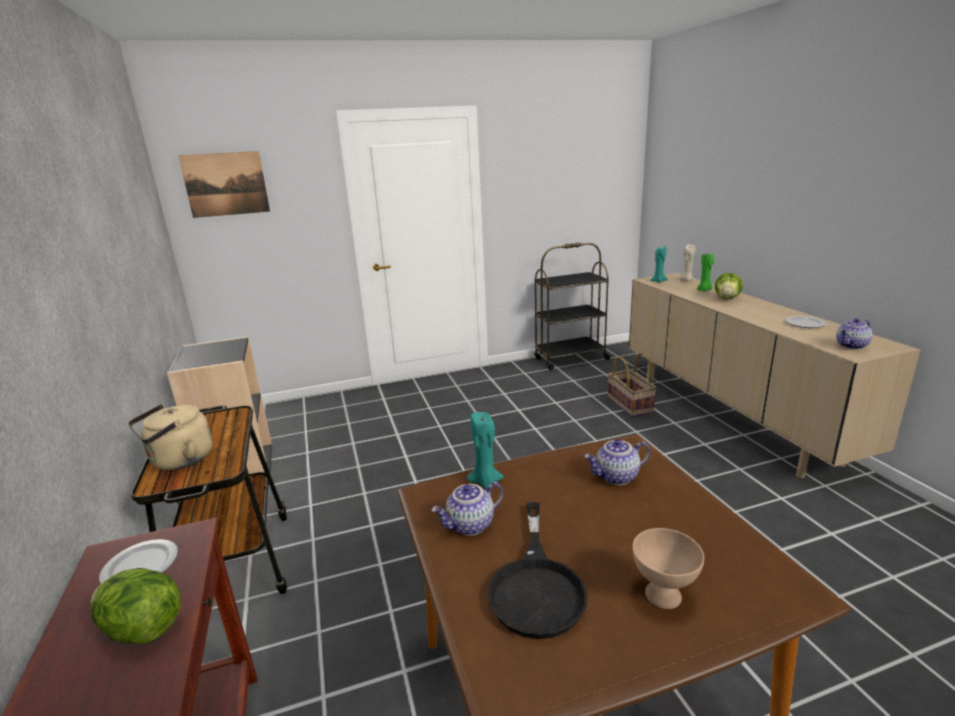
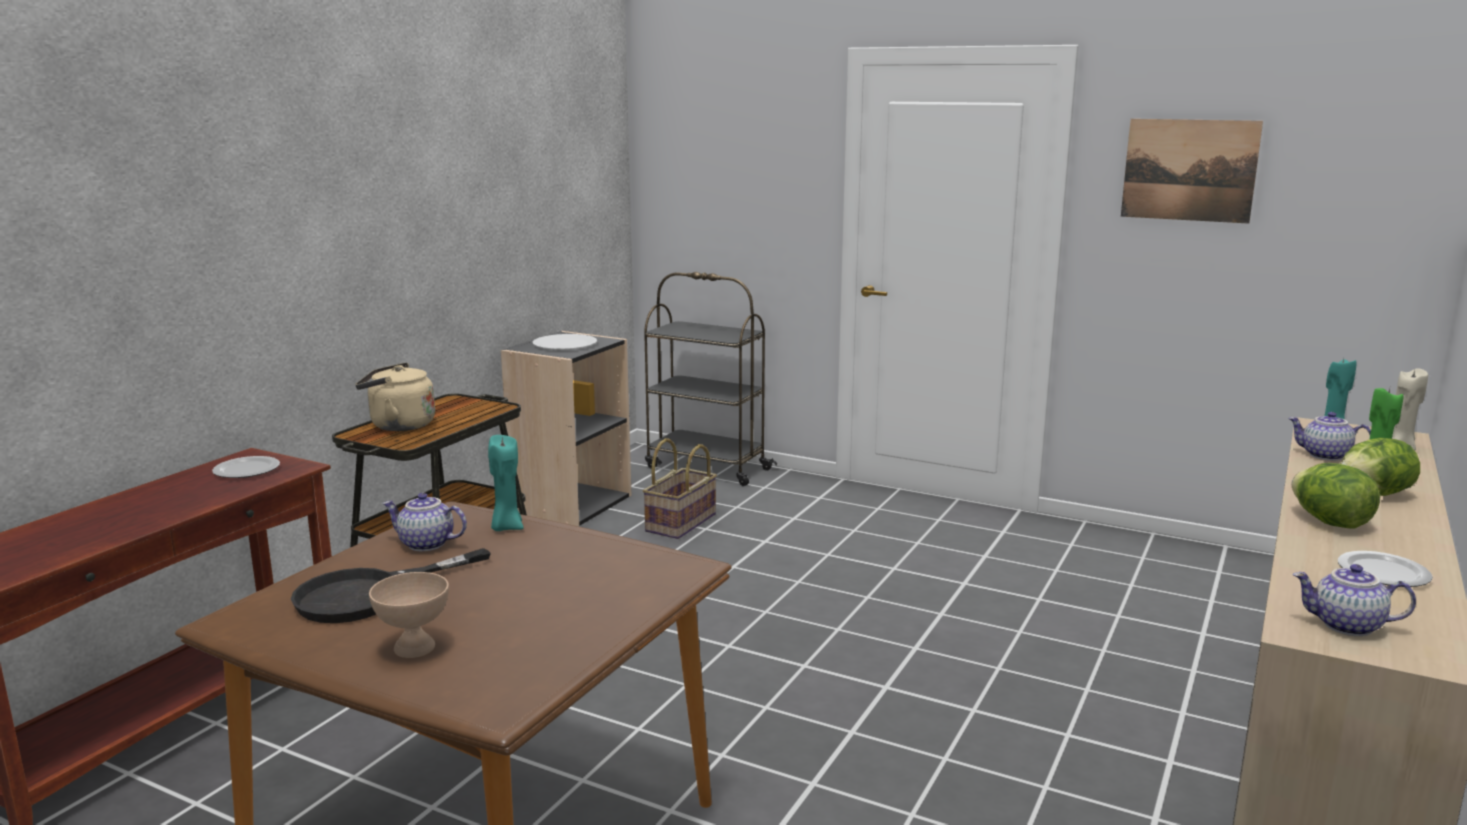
camera: 45 degrees right, 5 degrees down
lettuce [91,568,181,644] -> lettuce moved to [1292,463,1380,529]
picture [178,151,270,218] -> picture moved to [1121,119,1263,224]
black cart [534,243,610,370] -> black cart moved to [644,272,777,486]
teapot [584,439,650,485] -> teapot moved to [1288,412,1371,461]
basket [608,353,657,417] -> basket moved to [643,438,717,539]
none -> white plate [532,334,597,350]

